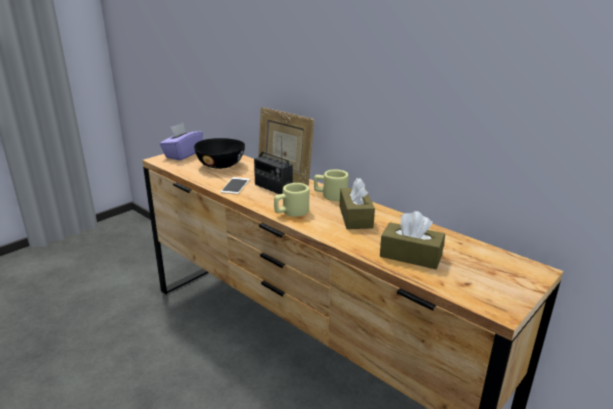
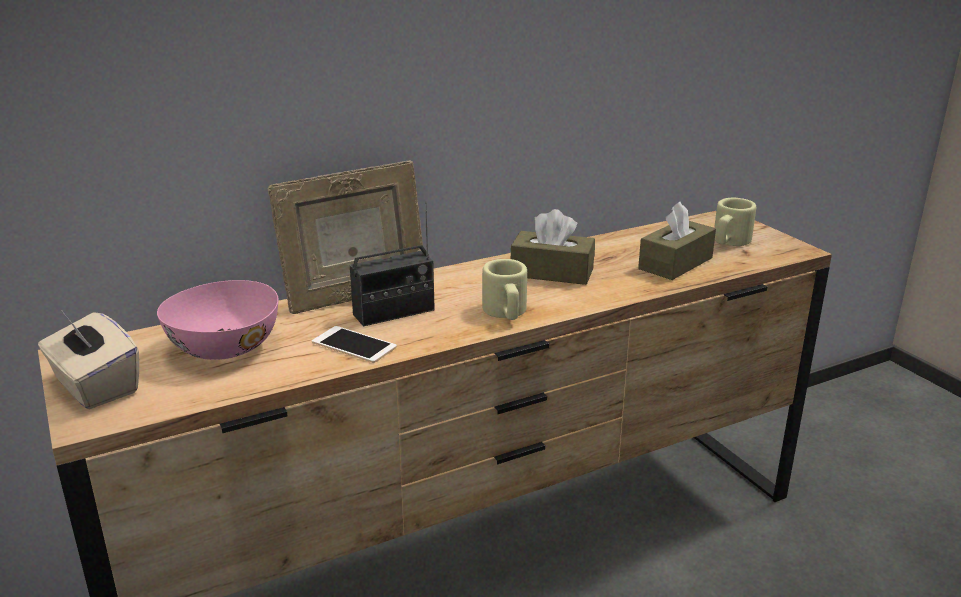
camera: 70 degrees left, 0 degrees up
purple tissue box [160,123,203,161] -> beige tissue box [38,311,139,409]
black bowl [194,138,245,169] -> pink bowl [157,280,278,360]
beige mug [314,170,349,201] -> beige mug moved to [714,198,756,246]

